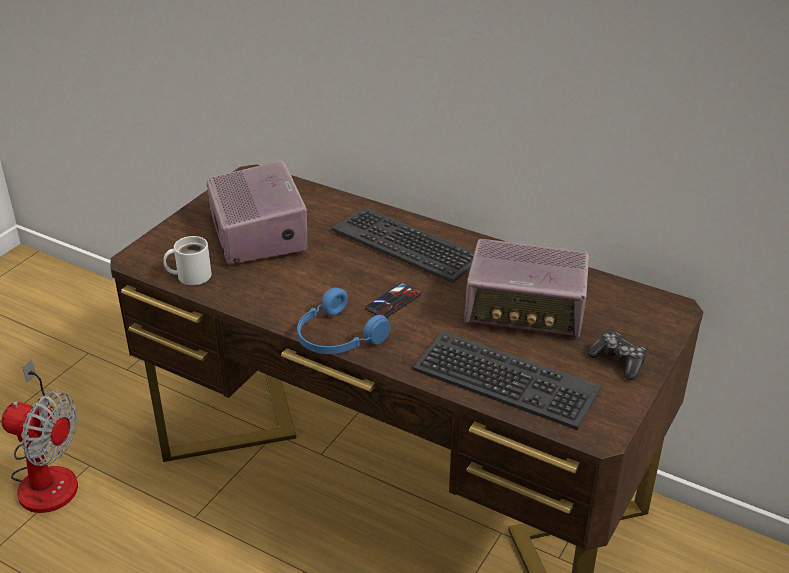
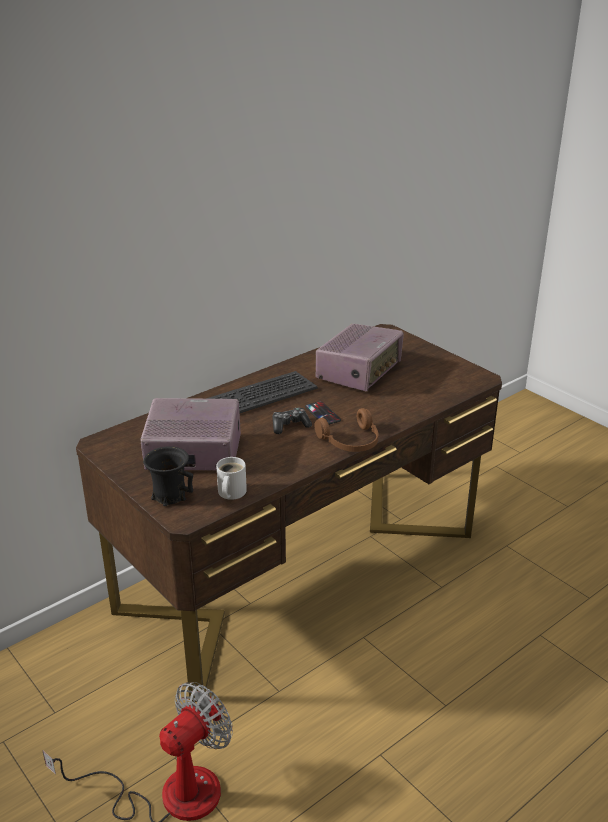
camera: 70 degrees left, 5 degrees down
blue headphones [297,288,391,354] -> brown headphones [315,408,378,452]
keyboard [412,331,602,430] -> none
game controller [587,332,646,380] -> game controller moved to [272,408,312,434]
none -> black mug [143,446,193,506]

